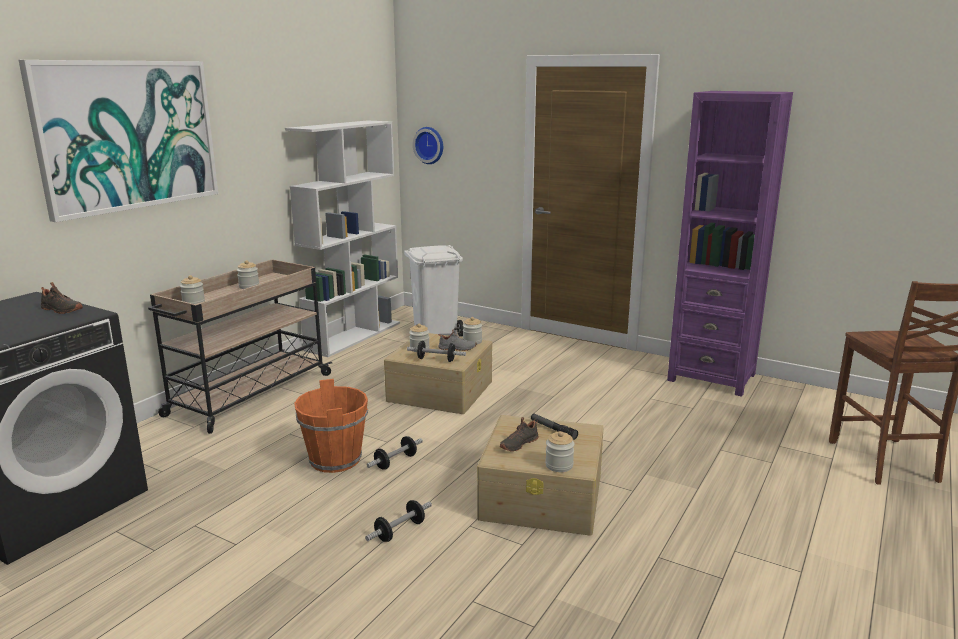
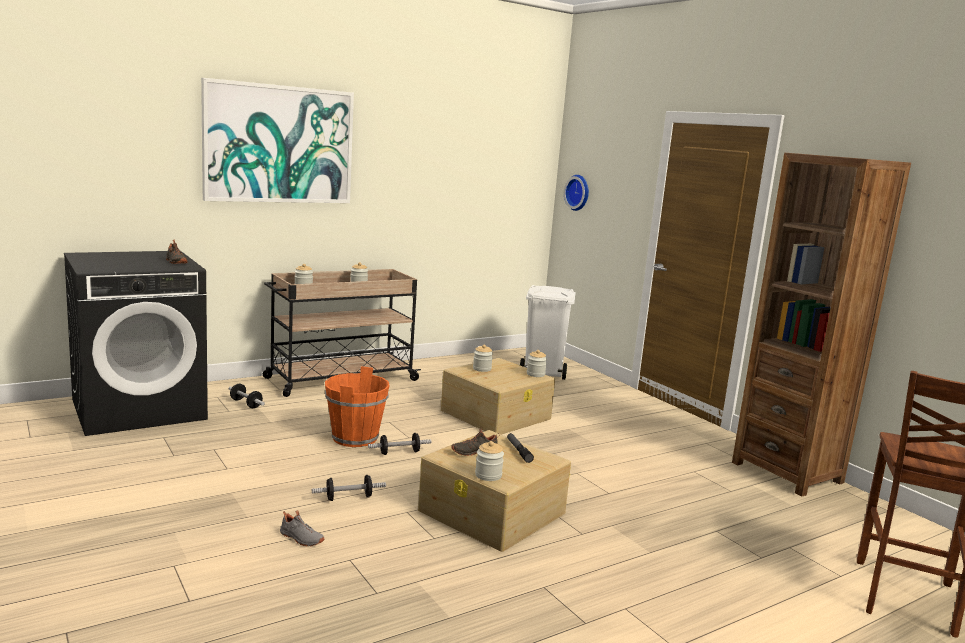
camera: 25 degrees right, 5 degrees down
white bookcase [285,120,400,357] -> none
dumbbell [407,341,466,362] -> dumbbell moved to [229,384,265,408]
grey shoe [438,329,476,351] -> grey shoe moved to [280,510,325,546]
purple bookcase [667,91,793,397] -> brown bookcase [732,153,911,497]

